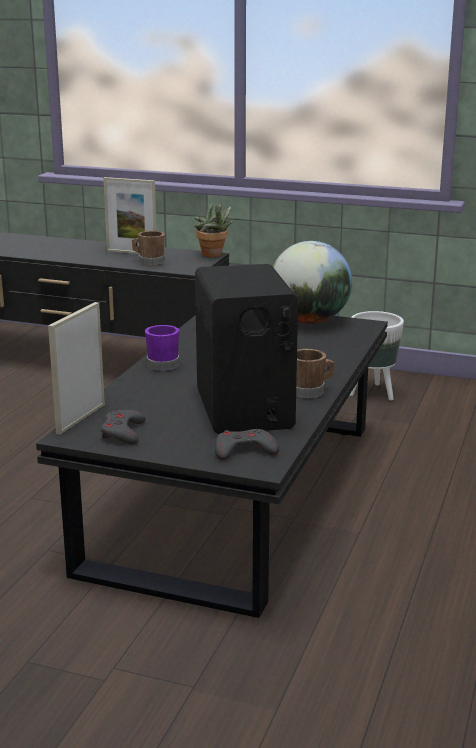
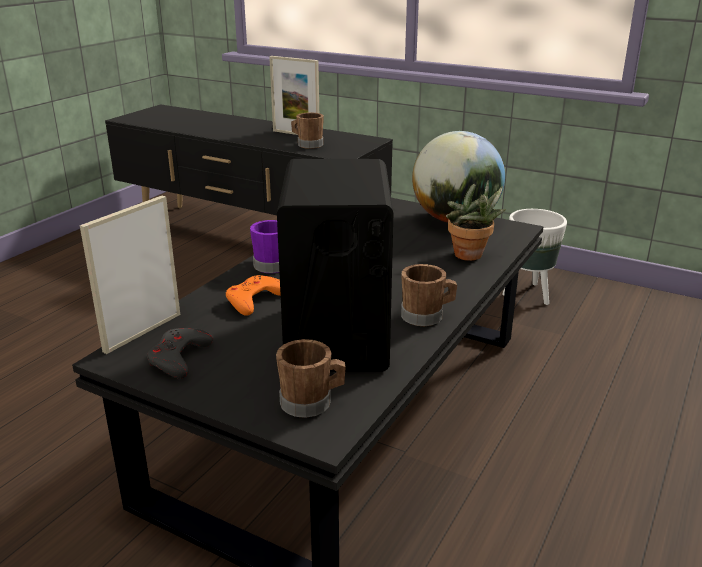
camera: 10 degrees right, 5 degrees up
potted plant [194,199,235,257] -> potted plant moved to [446,180,506,261]
grey game controller [215,429,279,460] -> brown mug [276,339,346,418]
none -> orange game controller [226,275,281,316]

